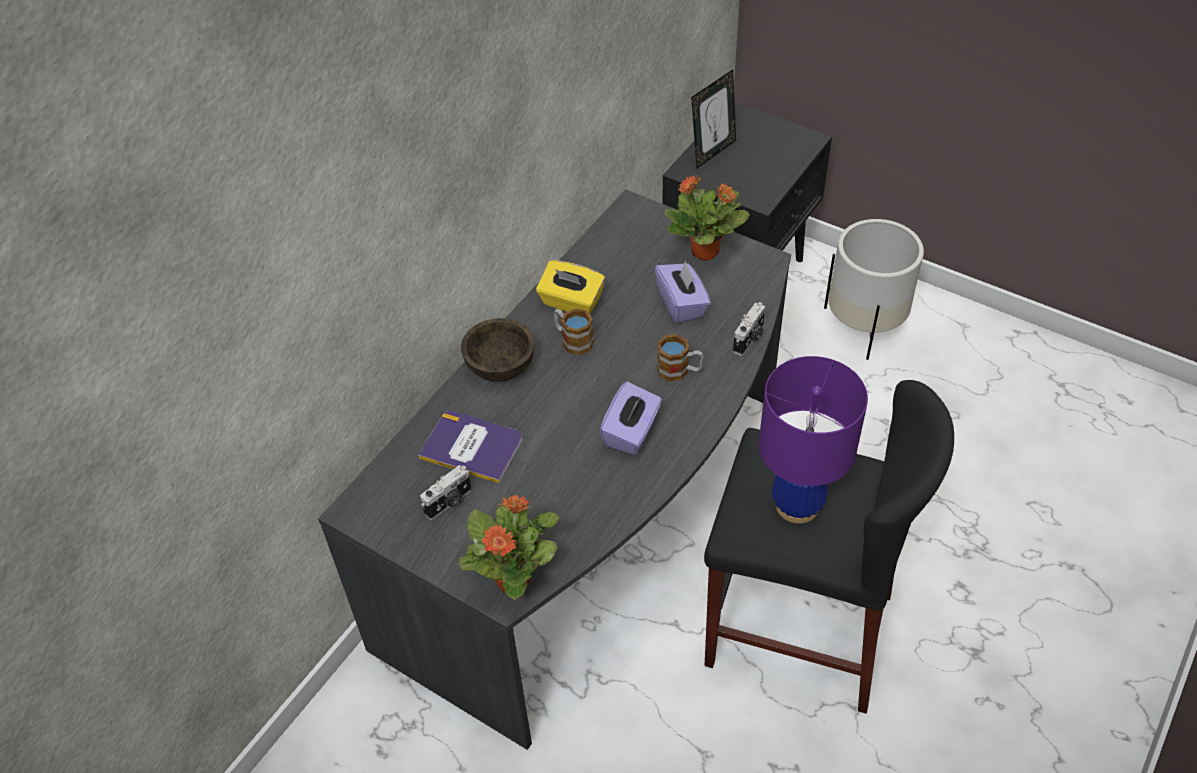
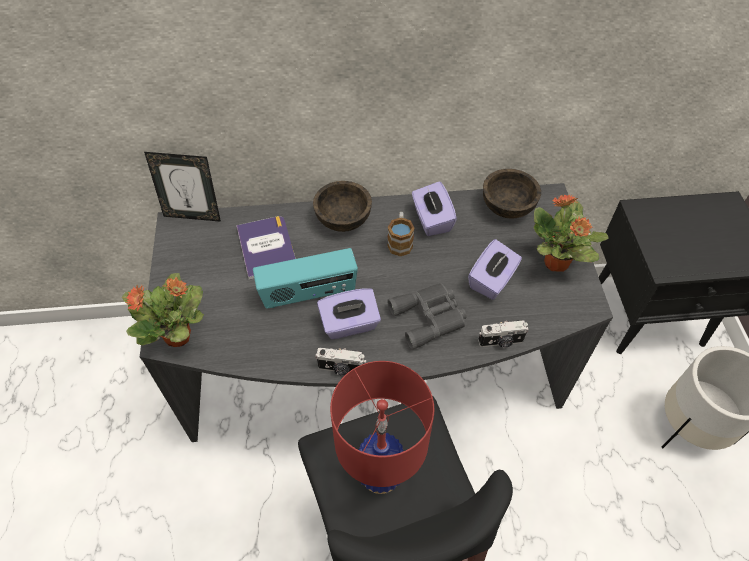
camera: 50 degrees right, 5 degrees up
camera [420,465,472,520] -> camera moved to [315,348,366,375]
yellow tissue box [536,261,605,314] -> purple tissue box [412,181,457,236]
mug [657,334,704,382] -> grey binoculars [387,283,467,350]
picture frame [691,69,736,169] -> picture frame moved to [144,152,221,222]
purple table lamp [759,356,868,524] -> red table lamp [330,361,434,494]
none -> radio [253,248,358,309]
none -> brown bowl [483,169,541,219]

